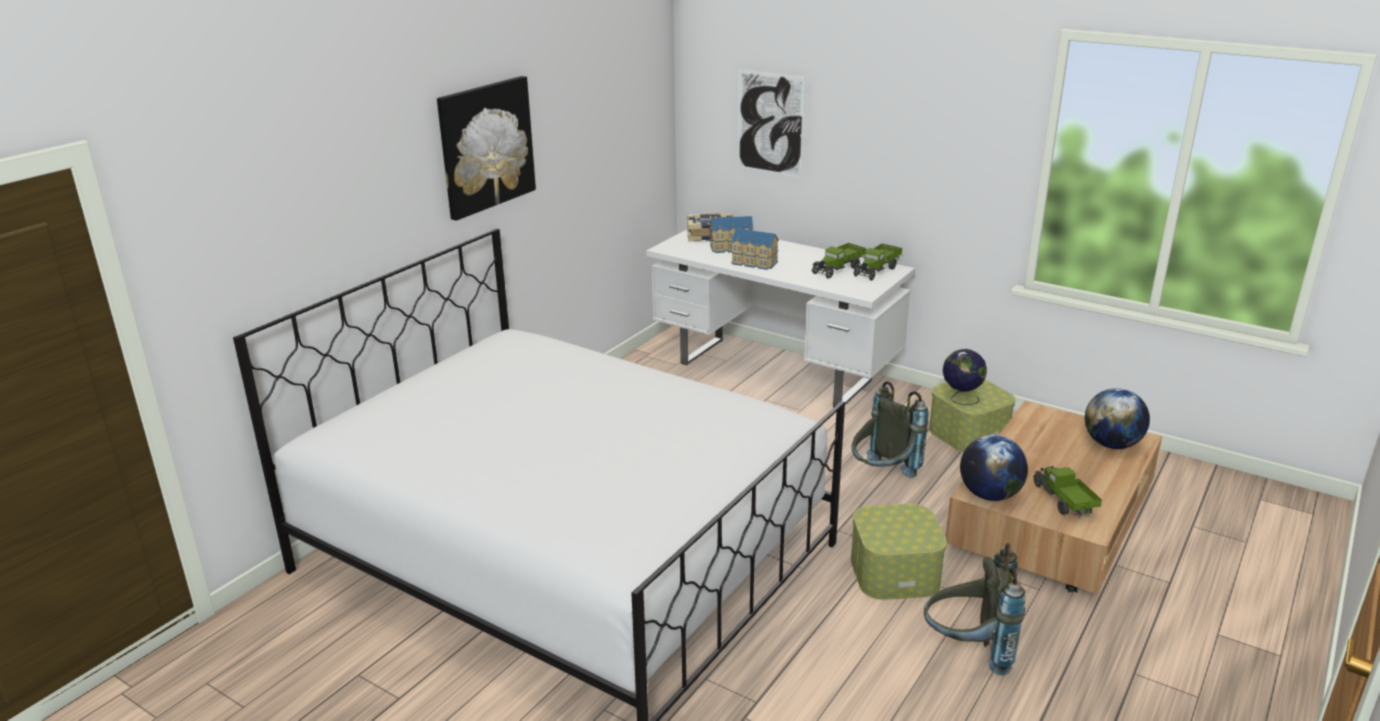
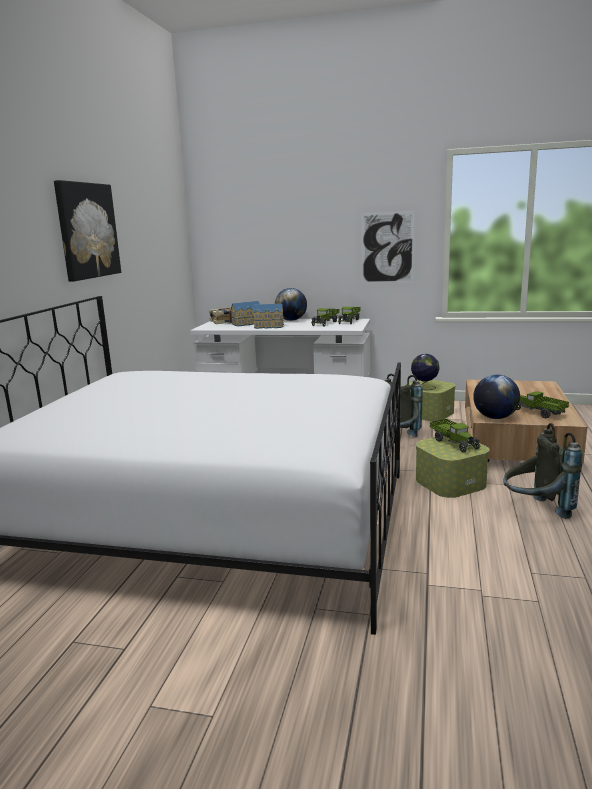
camera: 20 degrees left, 10 degrees down
picture [738,69,806,178] -> picture moved to [361,211,414,283]
globe [1085,388,1150,449] -> globe moved to [275,288,307,321]
none -> toy truck [430,419,480,453]

